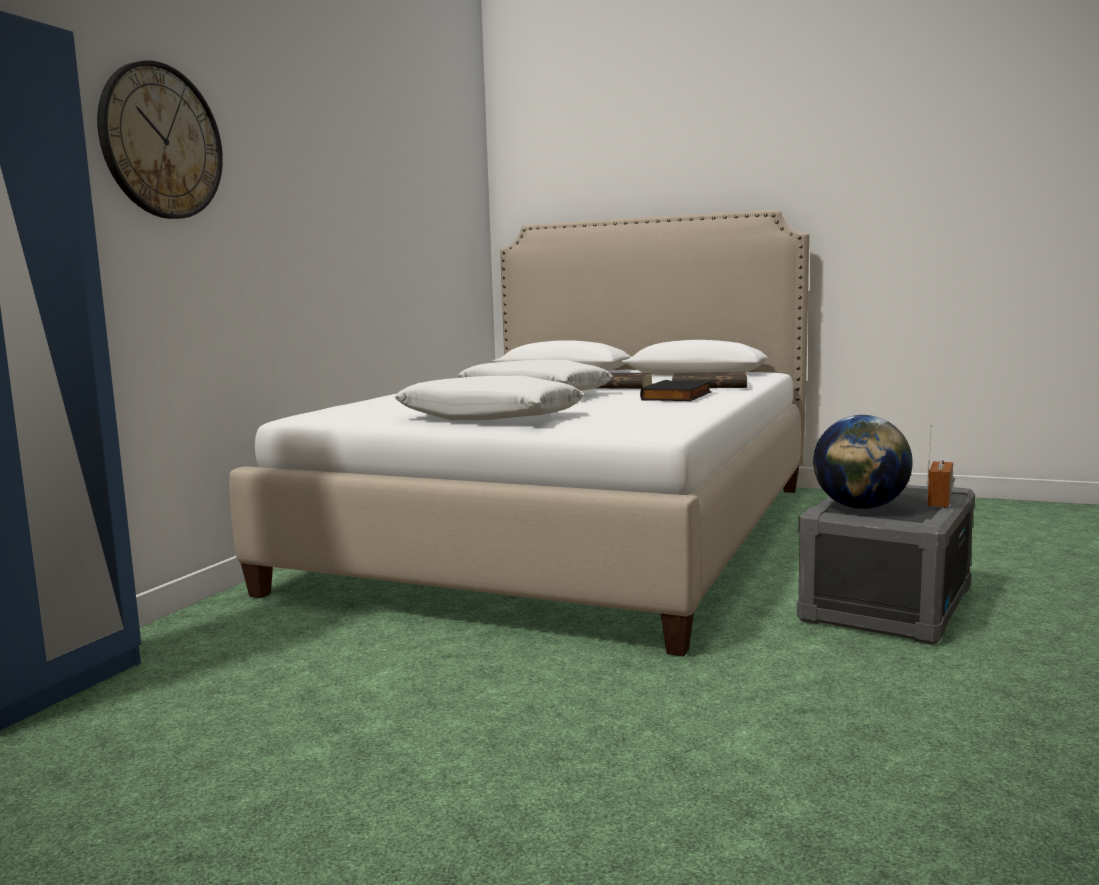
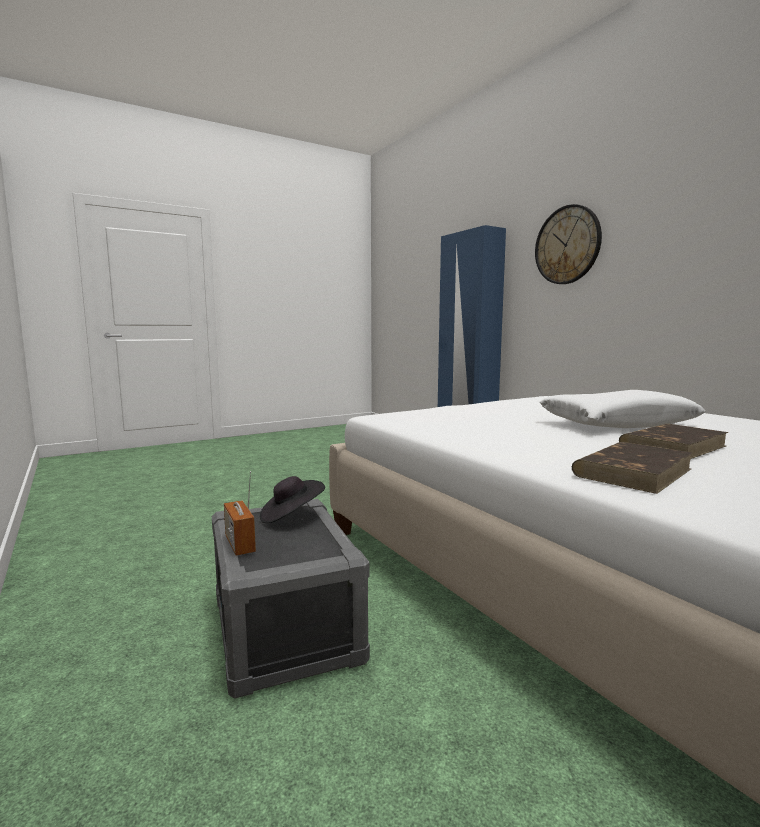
camera: 125 degrees right, 0 degrees up
white pillow [395,376,584,420] -> none
black book [640,380,711,401] -> none
globe [813,415,913,509] -> black hat [260,476,325,523]

